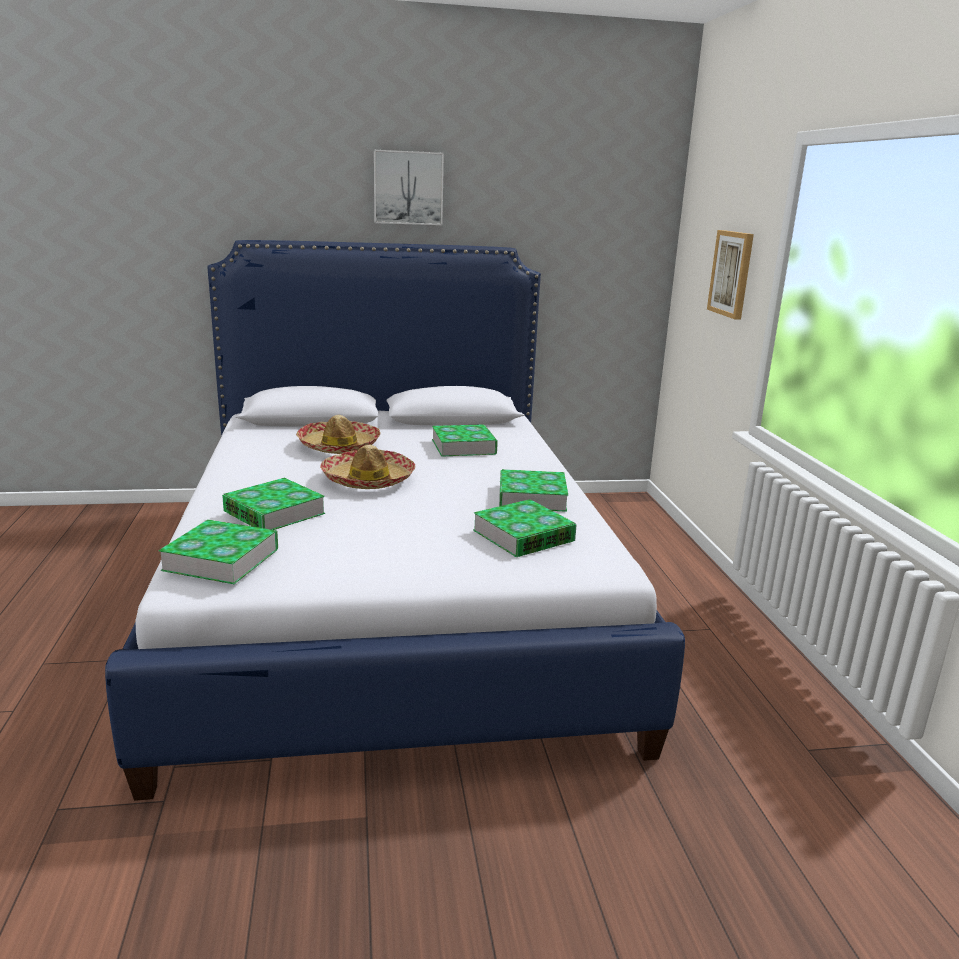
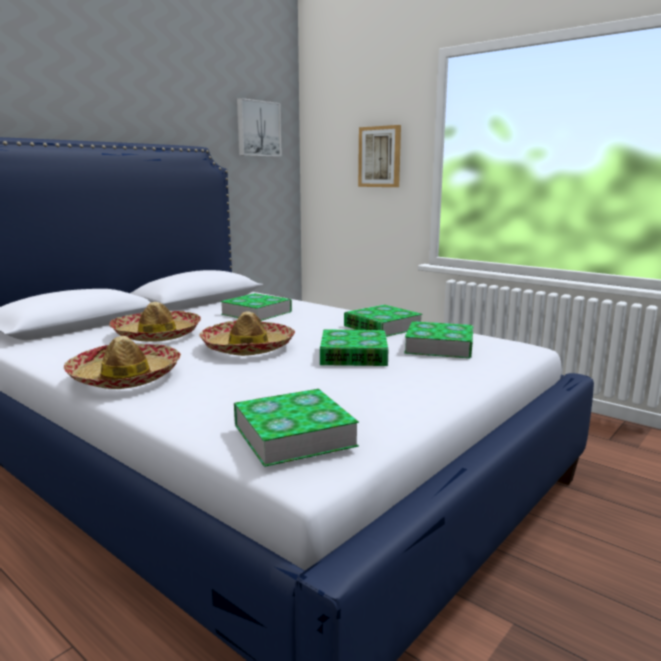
camera: 40 degrees left, 5 degrees down
book [222,478,325,530] -> book moved to [320,330,388,366]
picture [374,150,444,225] -> picture moved to [237,98,282,157]
none -> hat [64,336,181,389]

